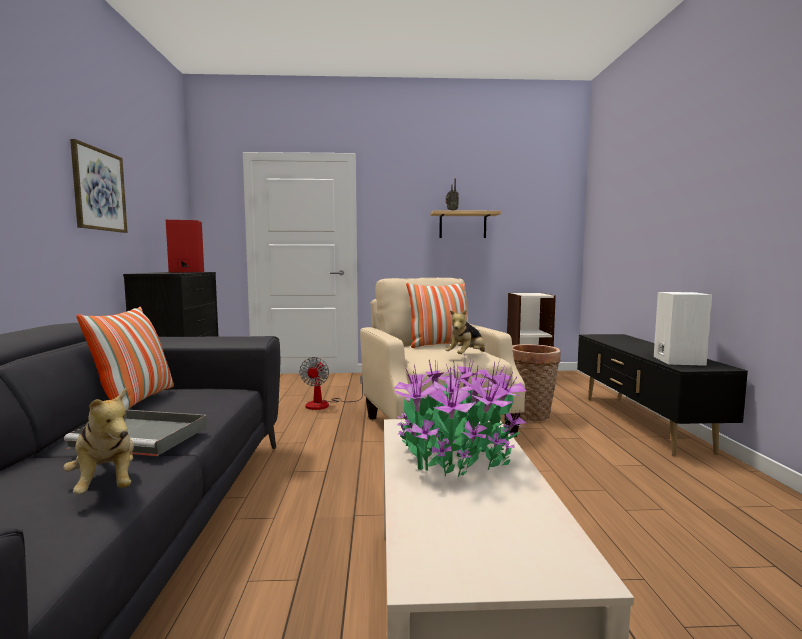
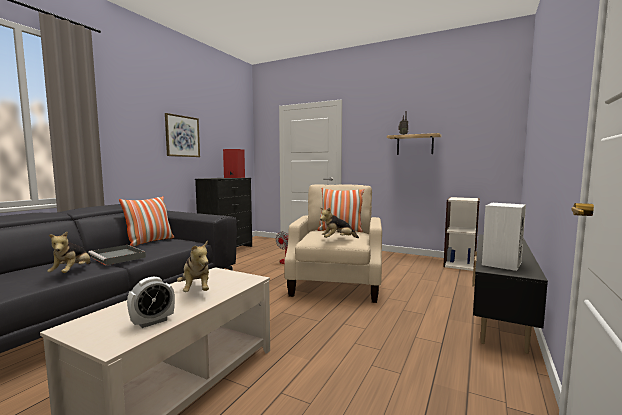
camera: 30 degrees right, 0 degrees up
potted plant [394,359,526,477] -> plush toy [177,241,209,292]
basket [512,344,561,422] -> none
none -> alarm clock [127,277,175,328]

